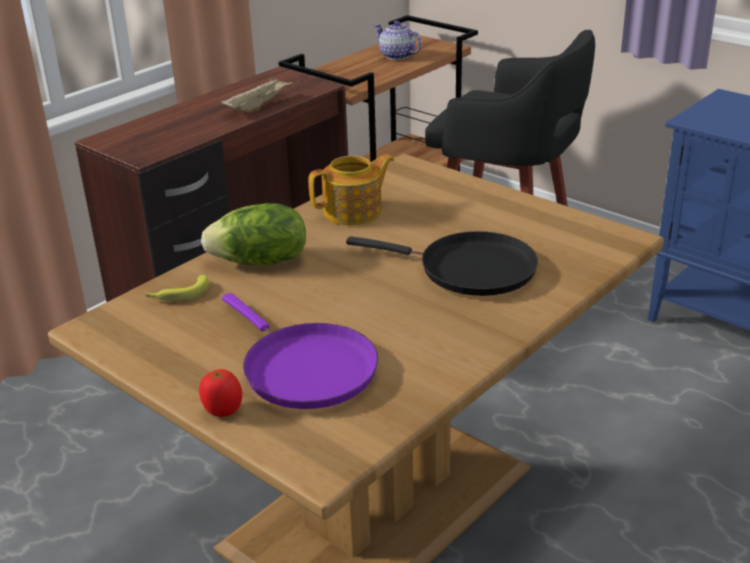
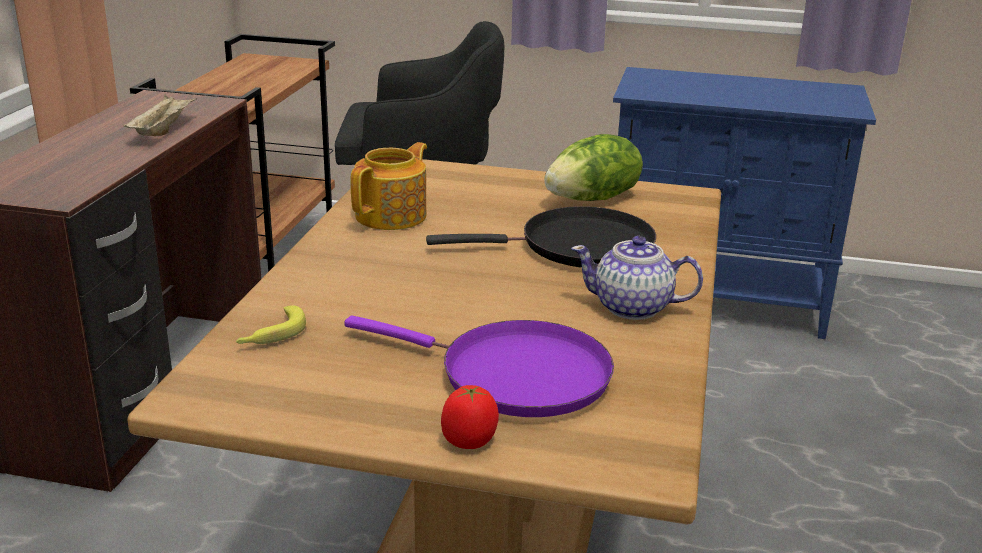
camera: 30 degrees left, 5 degrees down
lettuce [201,203,306,266] -> lettuce moved to [544,134,643,201]
teapot [374,21,422,60] -> teapot moved to [571,236,703,320]

